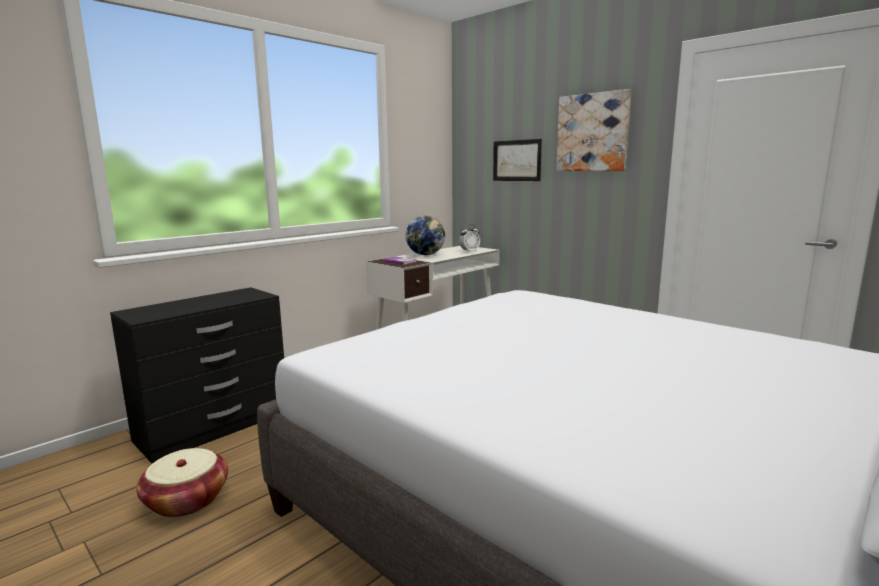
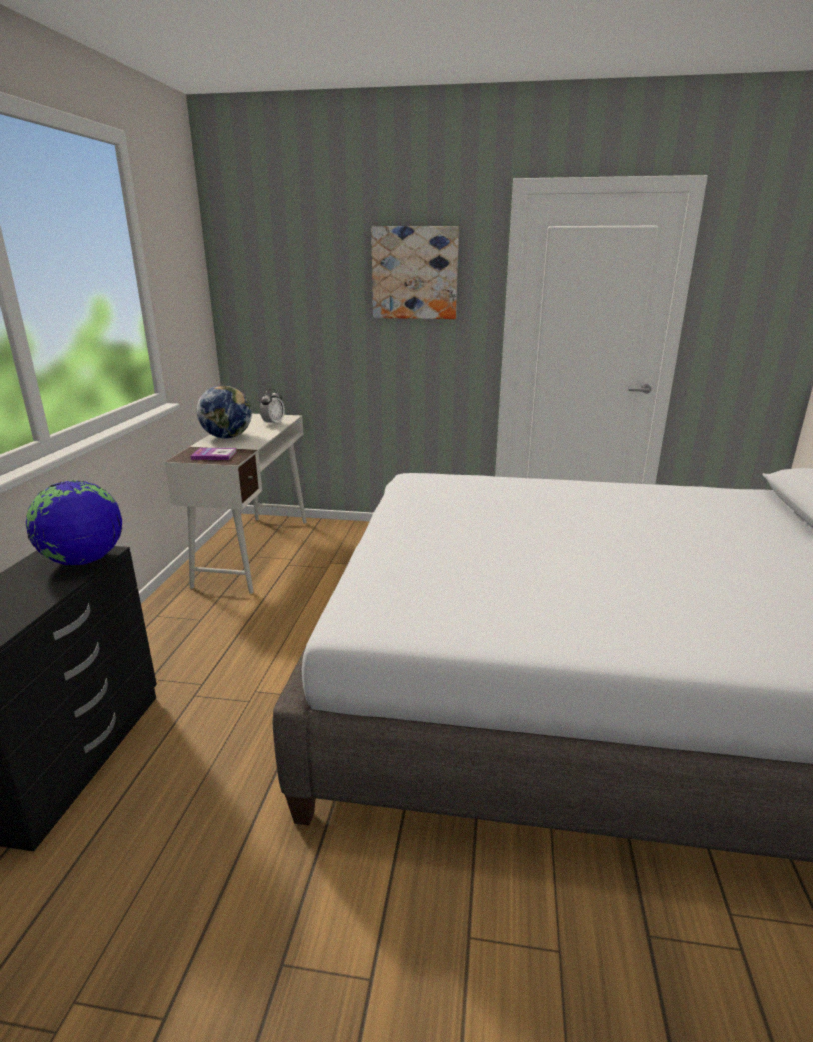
camera: 35 degrees left, 10 degrees up
basket [136,448,228,517] -> none
picture [493,139,542,181] -> none
none -> globe [26,480,122,565]

